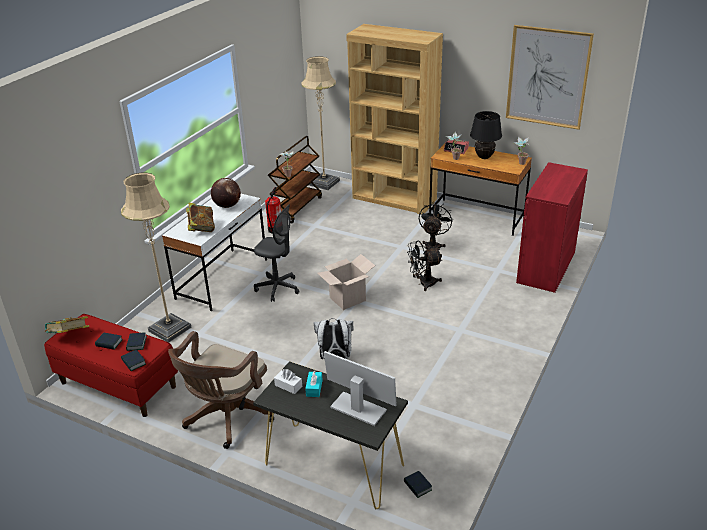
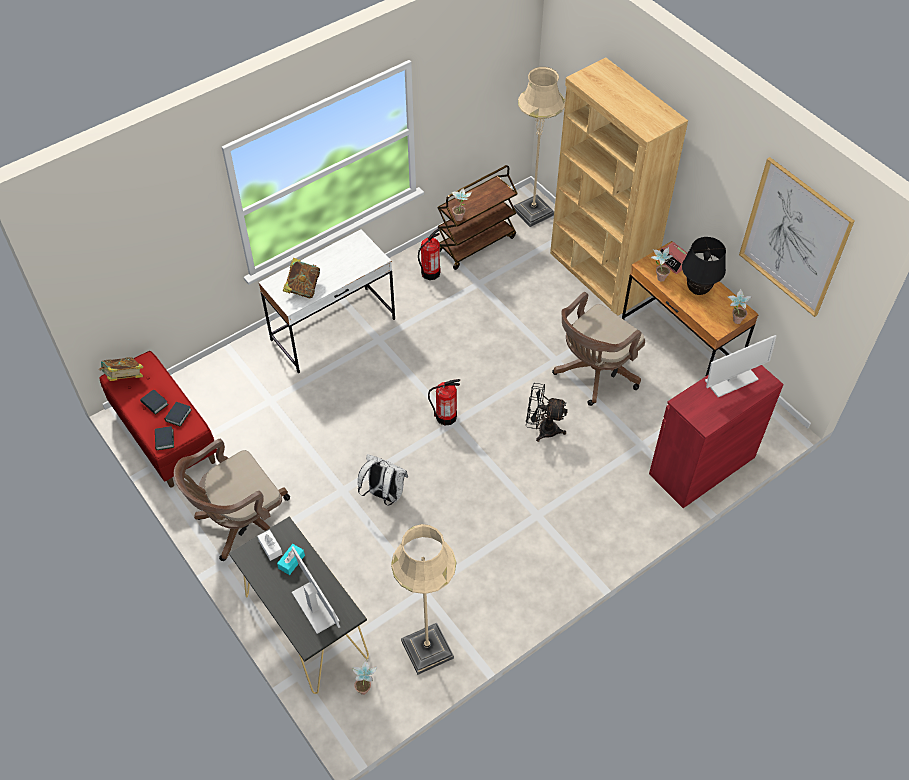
camera: 25 degrees right, 20 degrees up
beige floor lamp [121,173,192,343] -> beige floor lamp moved to [391,524,456,675]
globe [211,178,241,208] -> none
grey office chair [254,204,300,302] -> none
cardboard box [317,254,375,310] -> fire extinguisher [428,379,460,426]
book [404,471,432,498] -> potted plant [352,659,377,695]
black fan [419,201,452,249] -> brown office chair [552,292,645,406]
none -> monitor [705,335,776,397]

